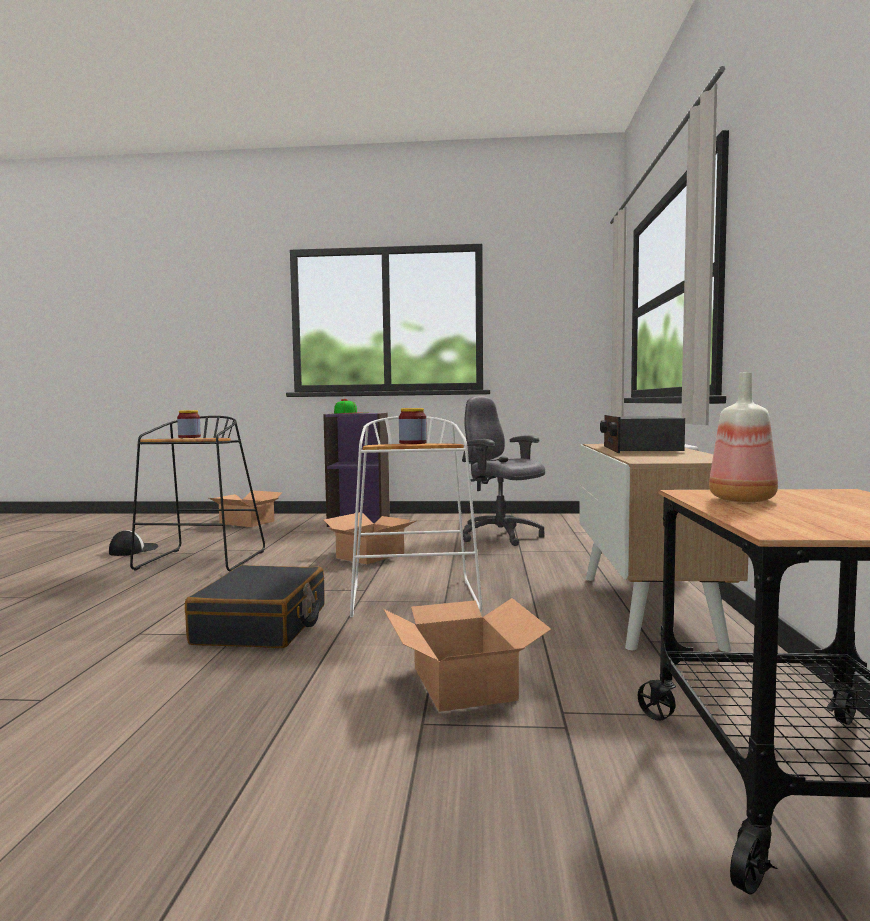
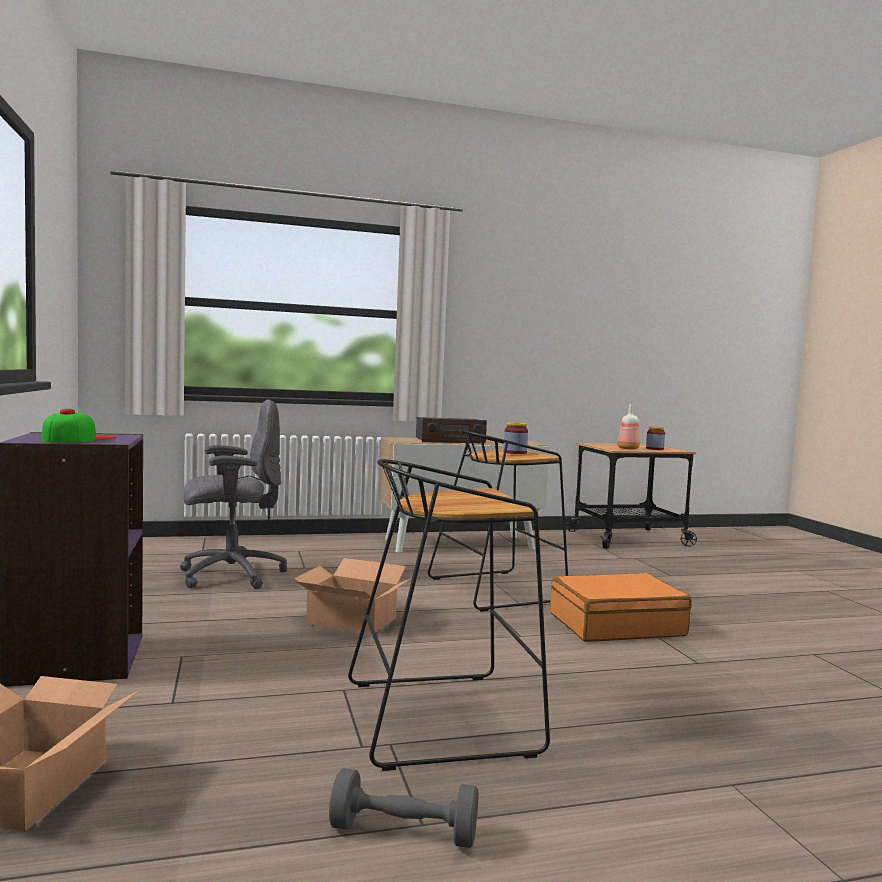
camera: 110 degrees left, 0 degrees up
cap [109,530,158,556] -> grey dumbbell [329,768,478,848]
jar [177,410,201,438] -> jar moved to [646,426,665,450]
black suitcase [185,565,325,648] -> orange suitcase [550,573,692,642]
white stool [350,416,482,617] -> black stool [428,430,568,612]
cardboard box [383,598,551,712] -> none
grey office chair [462,396,545,546] -> grey office chair turned 135 degrees counterclockwise [180,399,287,589]

